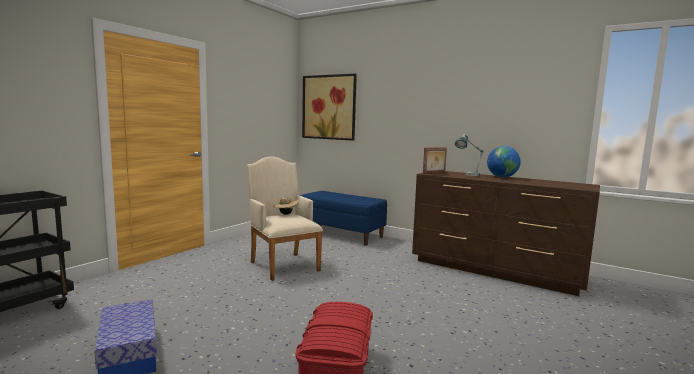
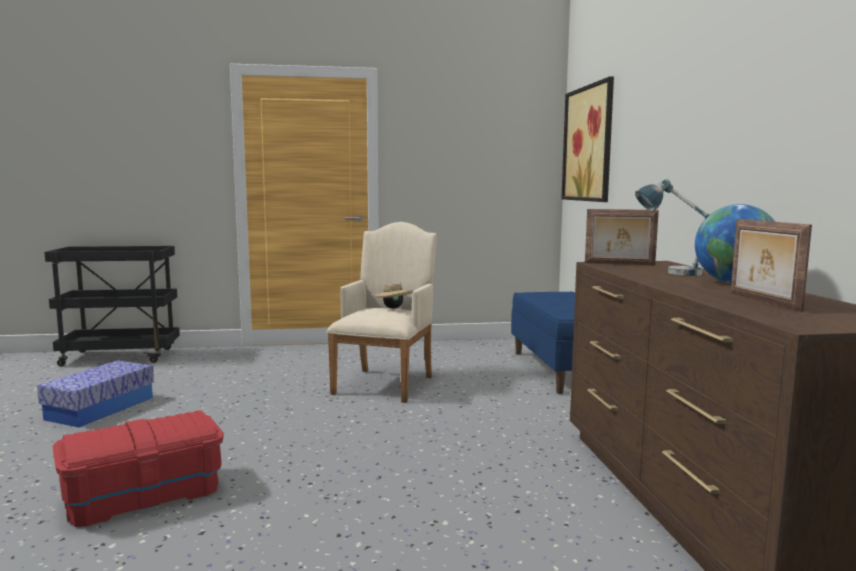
camera: 50 degrees right, 0 degrees up
none -> picture frame [731,219,812,311]

